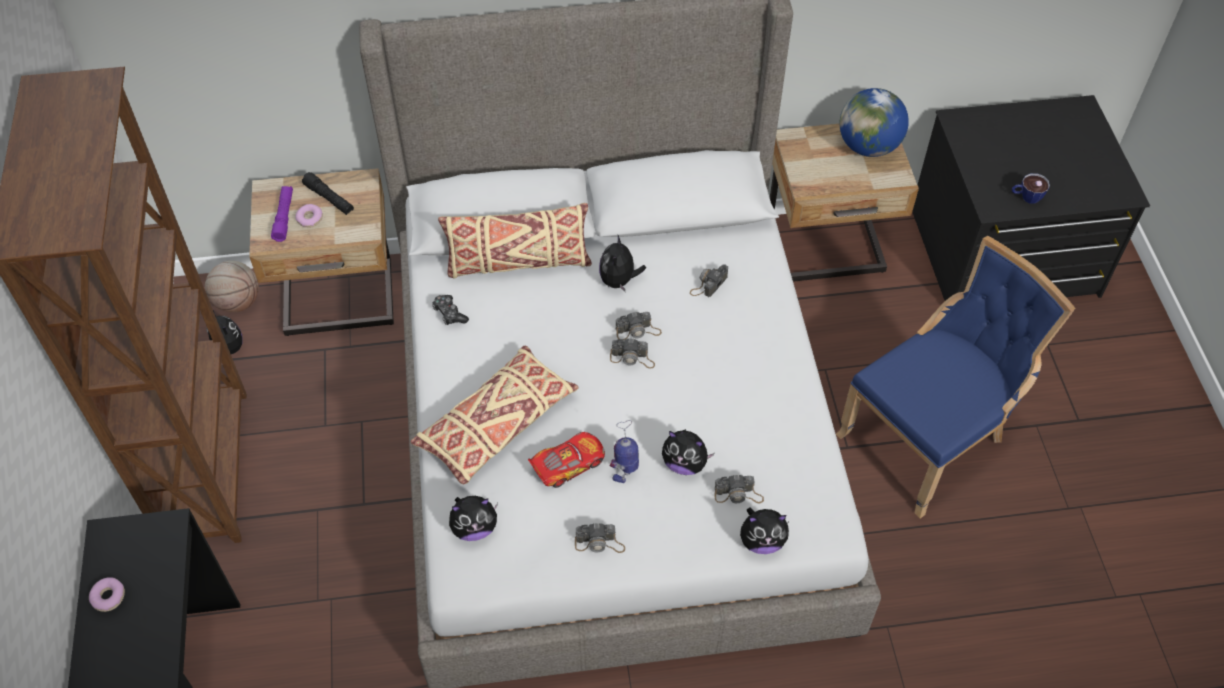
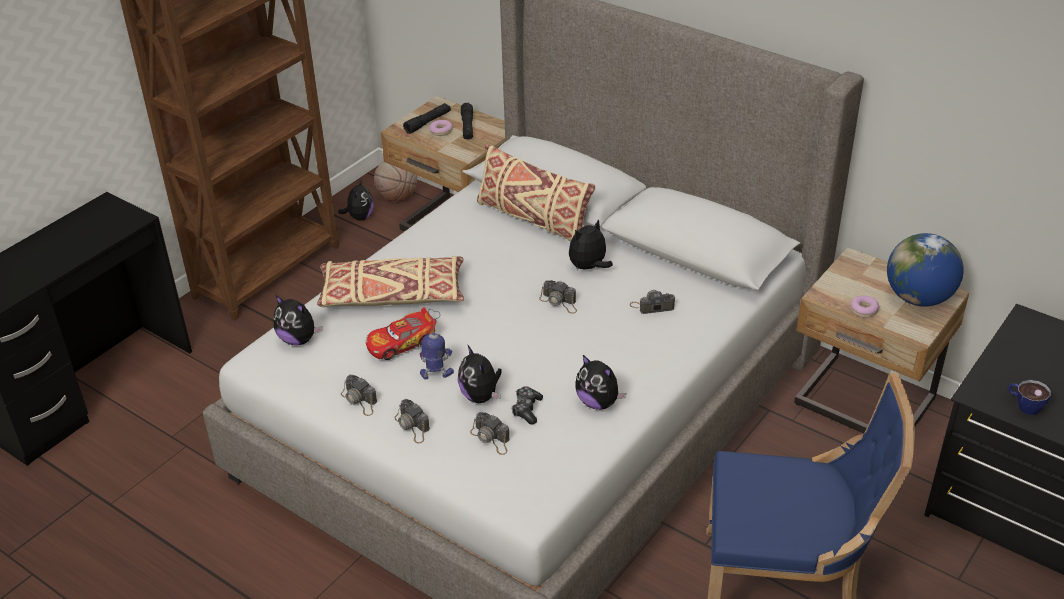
camera: 45 degrees right, 15 degrees down
donut [89,577,125,612] -> donut moved to [850,296,879,318]
purple flashlight [271,186,293,242] -> black flashlight [403,103,451,134]
game controller [432,295,469,325] -> game controller moved to [511,386,543,424]
toy car [528,432,605,488] -> toy car turned 135 degrees clockwise [366,307,436,360]
camera [610,338,655,369] -> camera moved to [394,399,430,443]
plush toy [740,507,790,554] -> plush toy moved to [575,355,626,410]

